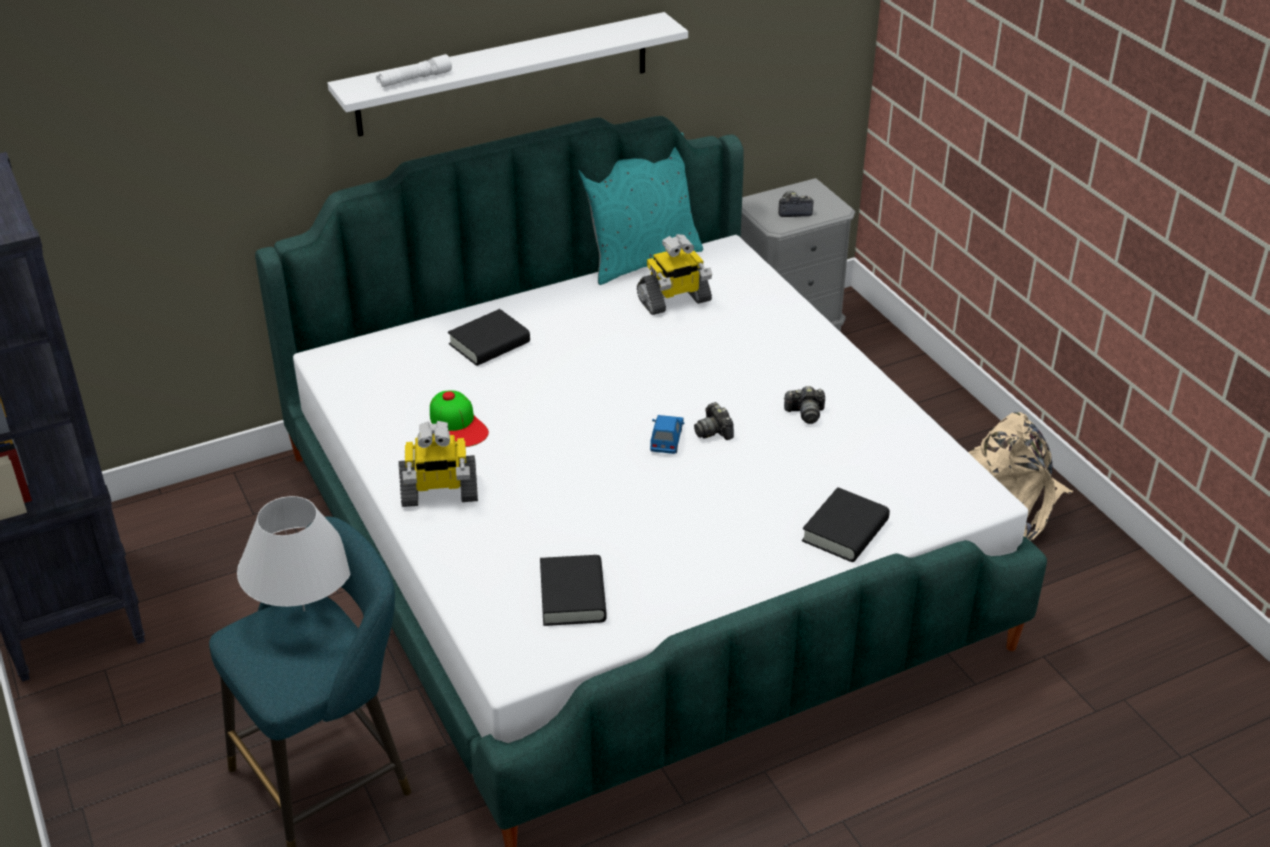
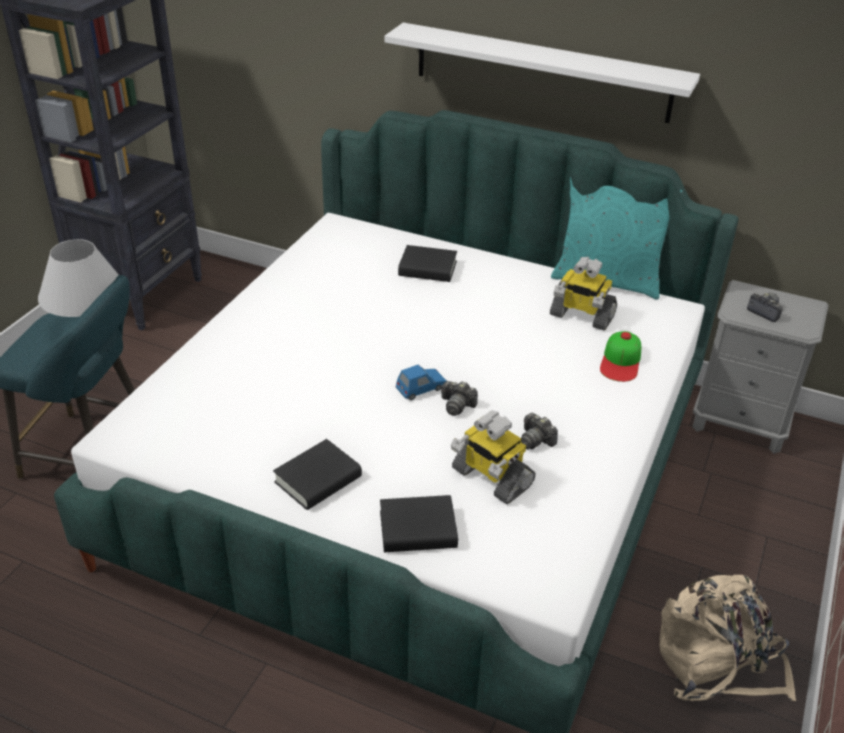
camera: 50 degrees right, 0 degrees up
white flashlight [376,54,452,87] -> none
toy robot [399,421,478,507] -> toy robot moved to [451,410,535,504]
cap [430,390,489,447] -> cap moved to [600,331,641,382]
black book [540,555,607,626] -> black book moved to [273,439,362,510]
camera [694,402,734,440] -> camera turned 90 degrees counterclockwise [441,381,478,416]

